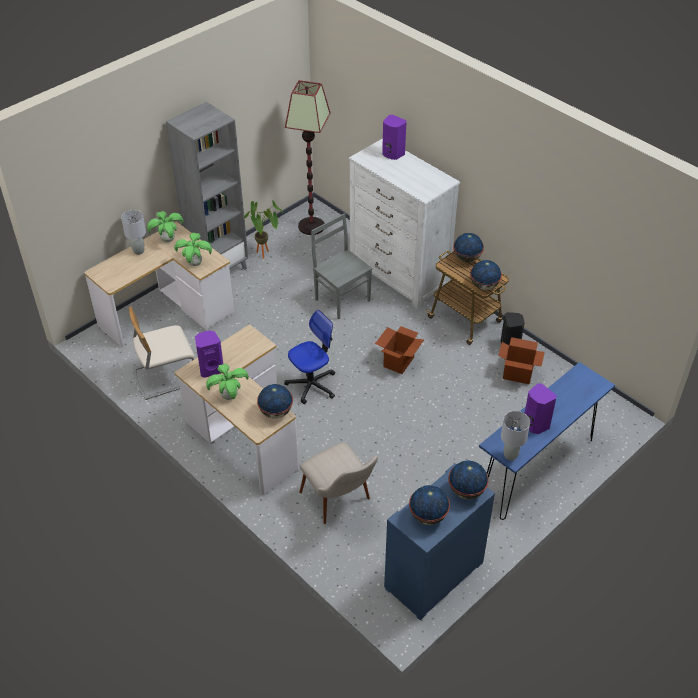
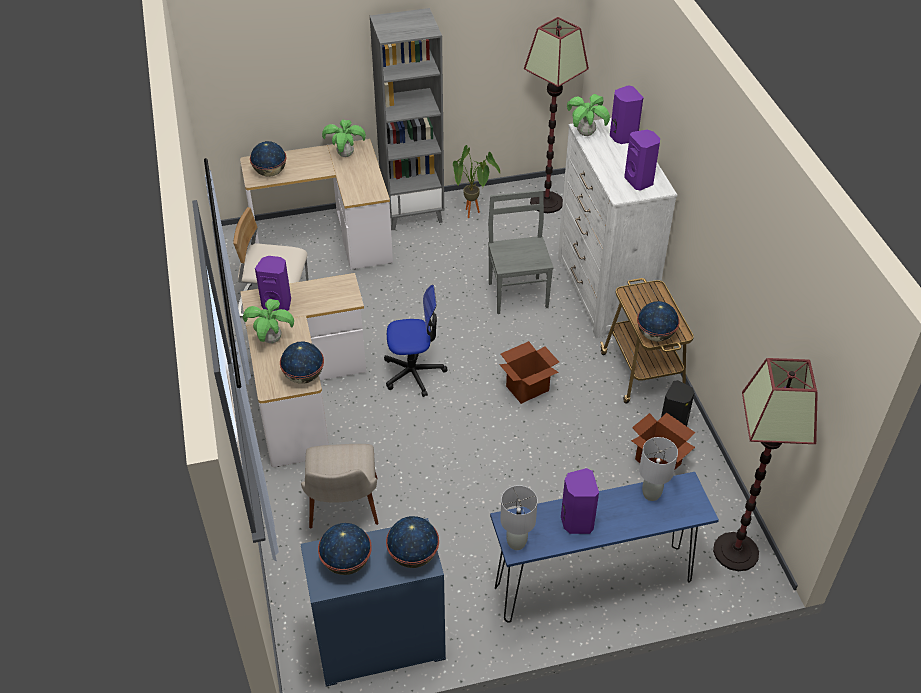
camera: 30 degrees right, 0 degrees up
grey table lamp [121,210,146,255] -> grey table lamp moved to [639,437,678,501]
potted plant [174,233,212,266] -> potted plant moved to [567,94,610,136]
globe [453,233,484,262] -> globe moved to [250,141,287,177]
none -> purple speaker [624,130,660,191]
none -> floor lamp [713,358,818,571]

